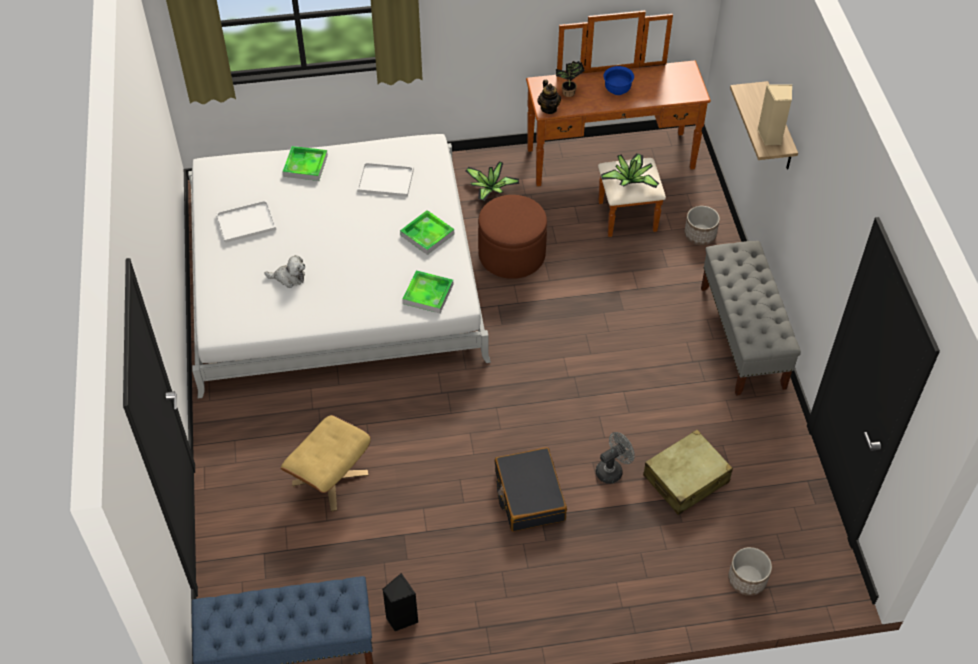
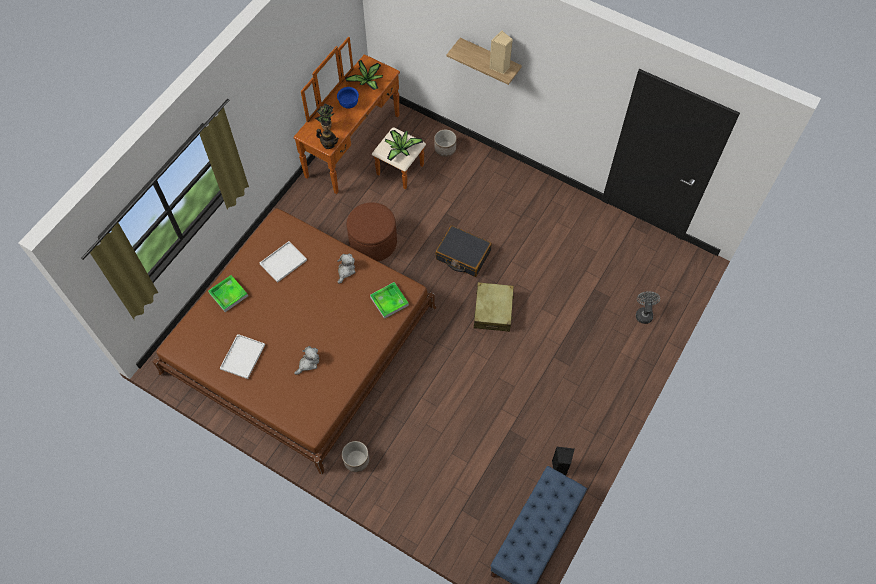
camera: 50 degrees left, 10 degrees up
white bed [188,134,491,399] -> brown bed [153,208,437,475]
beige ottoman [280,415,371,511] -> none
tray [400,210,454,255] -> plush toy [337,254,355,284]
potted plant [465,162,519,201] -> potted plant moved to [345,60,383,90]
black suitcase [494,447,567,531] -> black suitcase moved to [435,225,492,277]
grey fan [596,432,635,484] -> grey fan moved to [636,291,660,324]
beige suitcase [643,430,733,515] -> beige suitcase moved to [474,282,514,332]
grey bench [701,241,801,396] -> none
planter [728,547,772,596] -> planter moved to [342,441,369,472]

